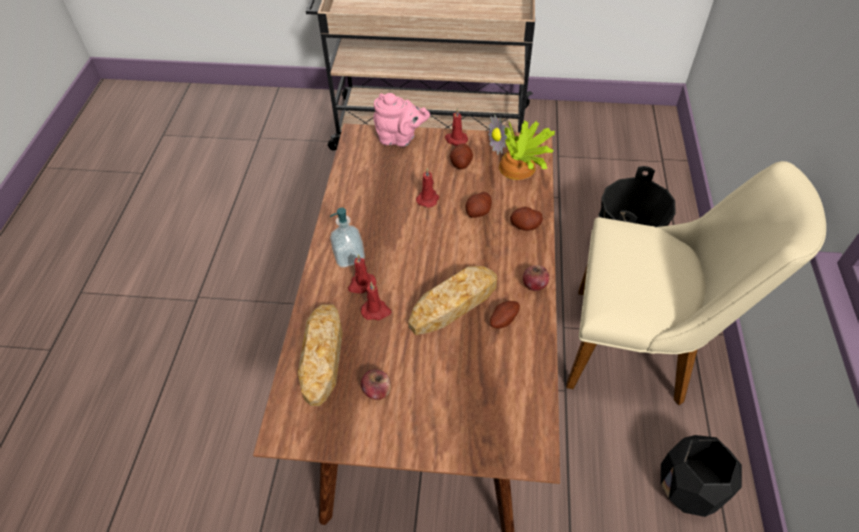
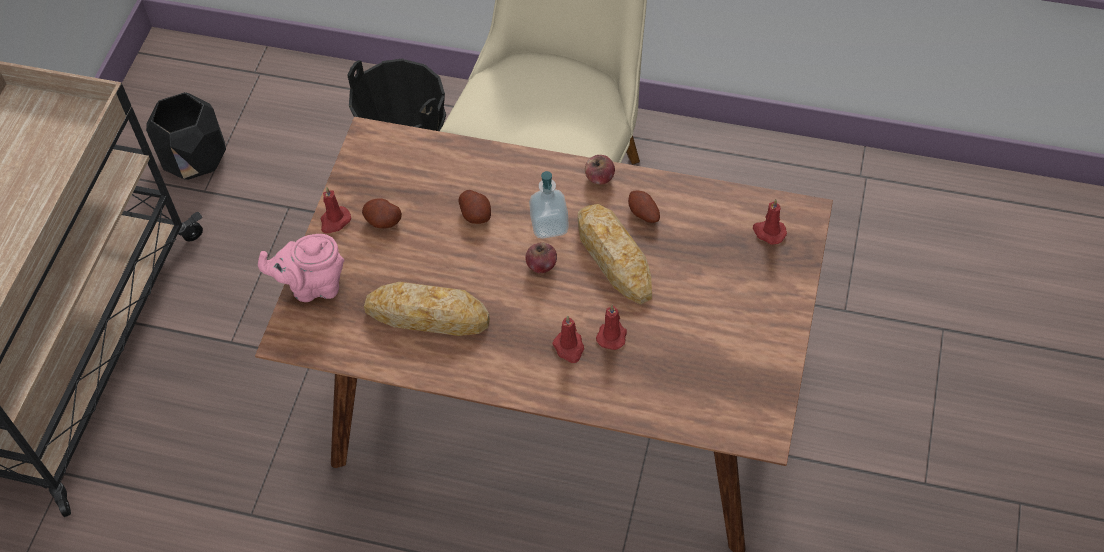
camera: 80 degrees left, 5 degrees up
bread [298,304,343,406] -> bread moved to [364,282,490,336]
soap dispenser [330,208,365,268] -> soap dispenser moved to [529,171,569,239]
apple [361,369,391,400] -> apple moved to [525,243,557,273]
pink teapot [373,93,430,147] -> pink teapot turned 120 degrees counterclockwise [258,234,344,302]
red candle [416,168,439,208] -> red candle moved to [753,199,787,245]
potted plant [488,114,555,180] -> none
potato [510,207,543,231] -> none
black planter [661,435,742,517] -> black planter moved to [146,92,226,180]

